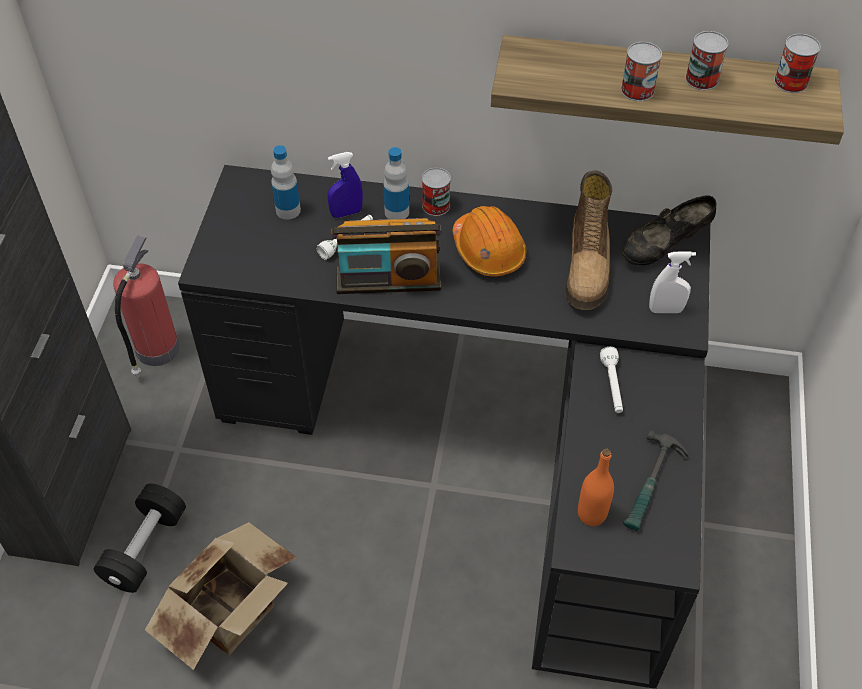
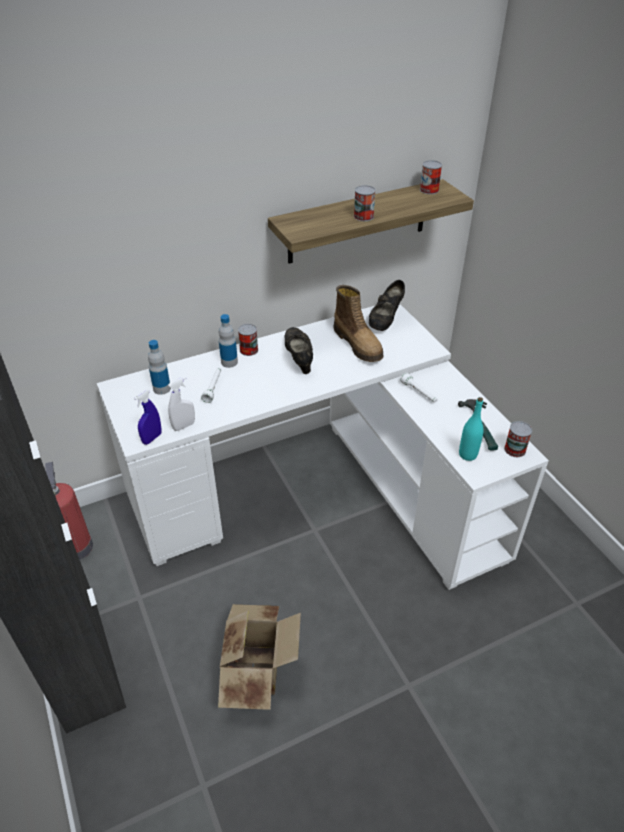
camera: 35 degrees left, 10 degrees down
black dumbbell [94,484,186,593] -> none
black desk [178,165,710,689] -> white desk [97,304,549,590]
blue spray bottle [327,152,363,218] -> blue spray bottle moved to [134,390,162,445]
radio [331,218,441,294] -> none
orange hard hat [452,206,527,276] -> black shoe [285,327,313,374]
orange bottle [578,449,614,526] -> turquoise bottle [459,397,484,461]
white spray bottle [649,251,696,313] -> white spray bottle moved to [168,377,195,431]
can [685,31,728,90] -> can moved to [504,421,532,457]

